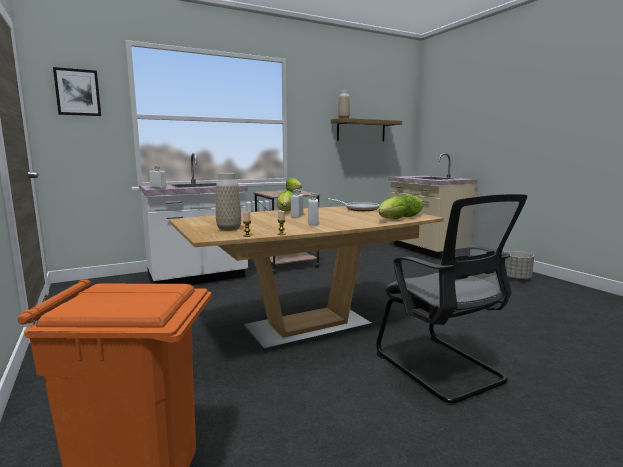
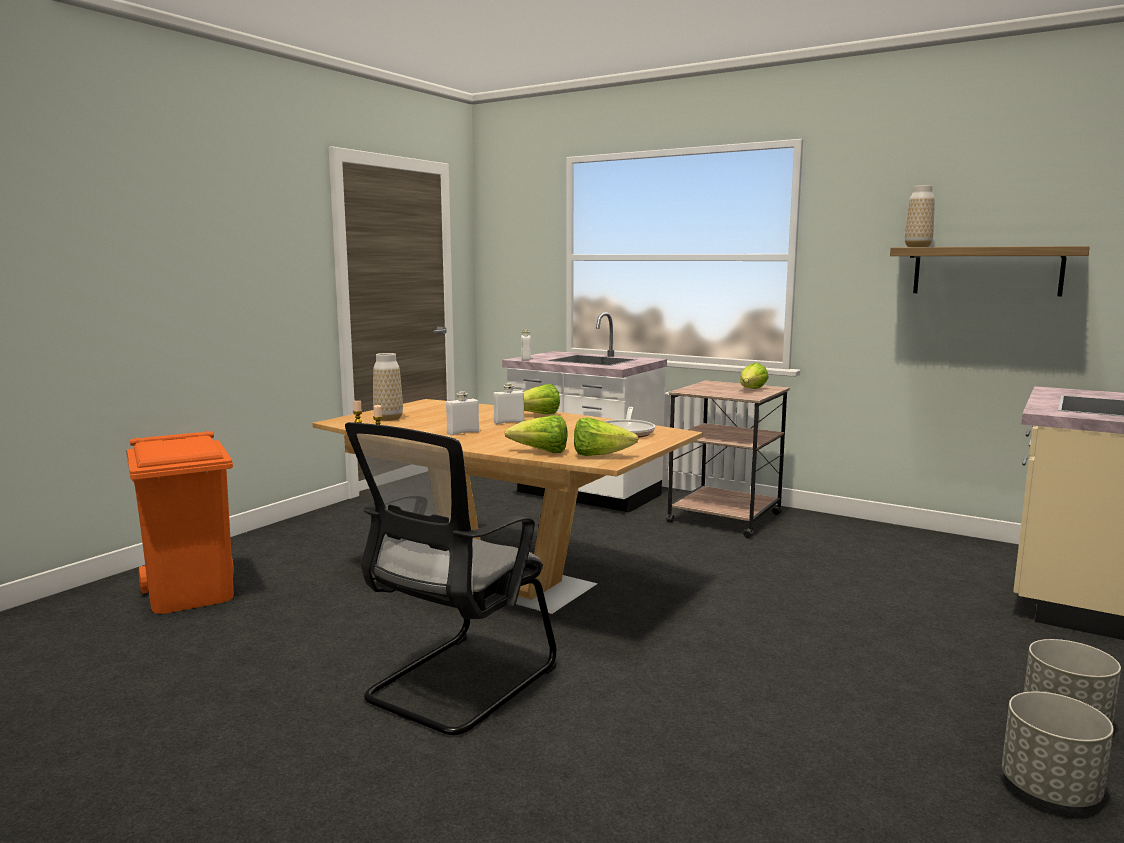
camera: 60 degrees right, 0 degrees up
picture [53,67,101,116] -> none
none -> grey planter [1002,691,1114,807]

